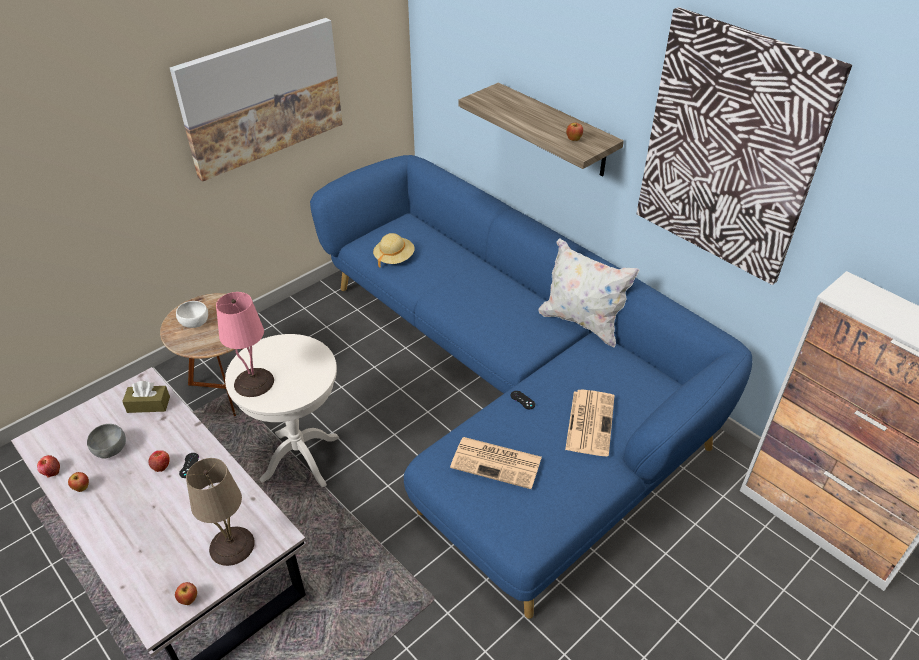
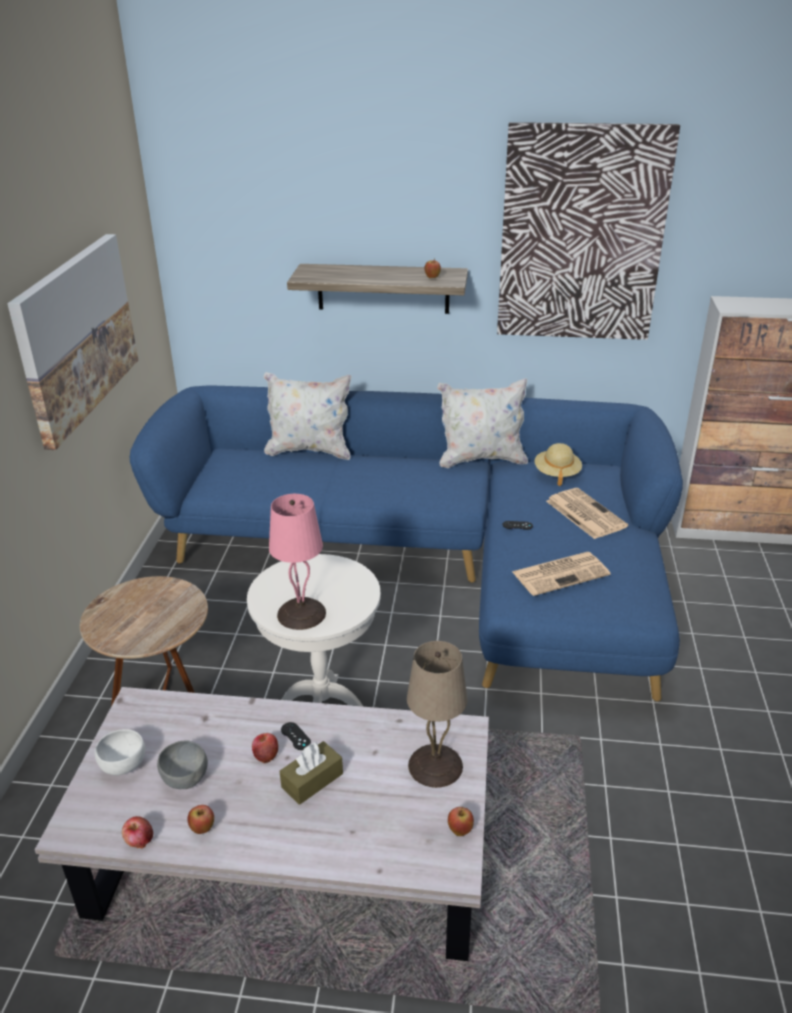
camera: 40 degrees left, 10 degrees down
brown tissue box [122,381,170,413] -> brown tissue box moved to [280,741,343,805]
white bowl [176,301,208,328] -> white bowl moved to [95,729,145,775]
beige hat [373,233,415,268] -> beige hat moved to [534,443,582,486]
none -> white pillow [264,372,351,460]

